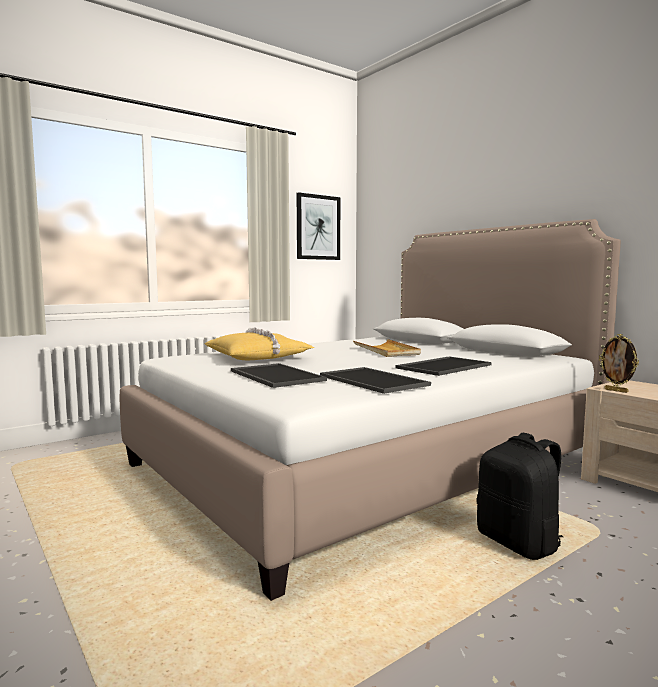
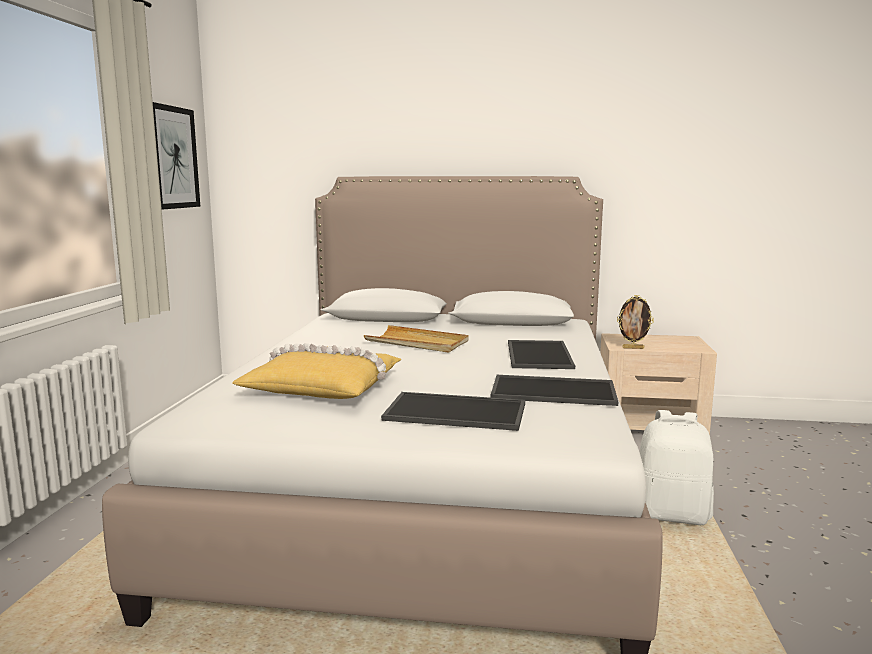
camera: 45 degrees left, 5 degrees up
black backpack [477,433,563,560] -> white backpack [640,410,714,525]

